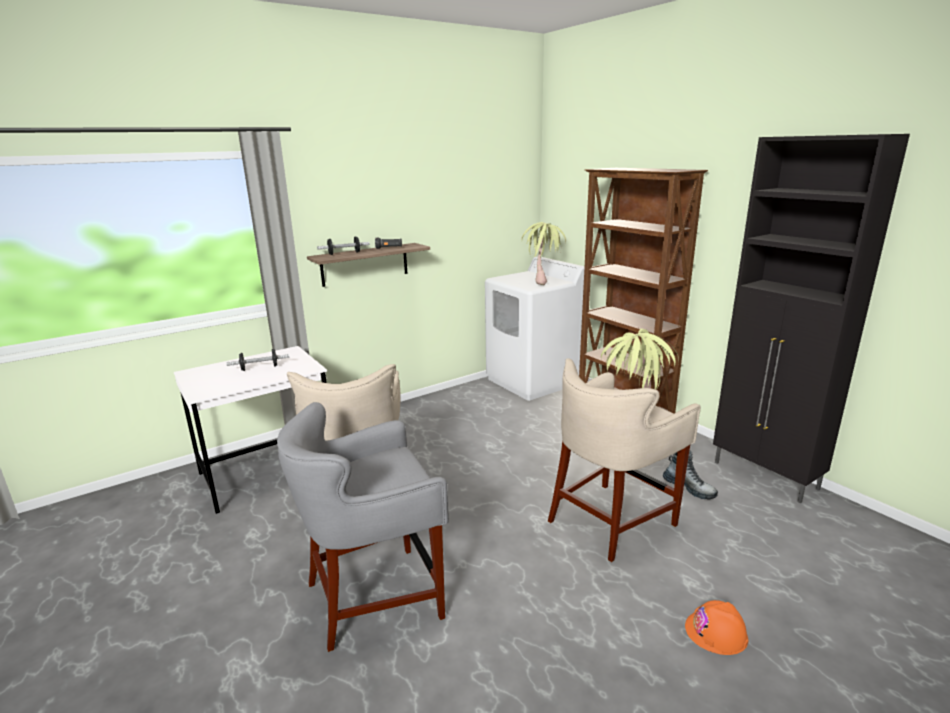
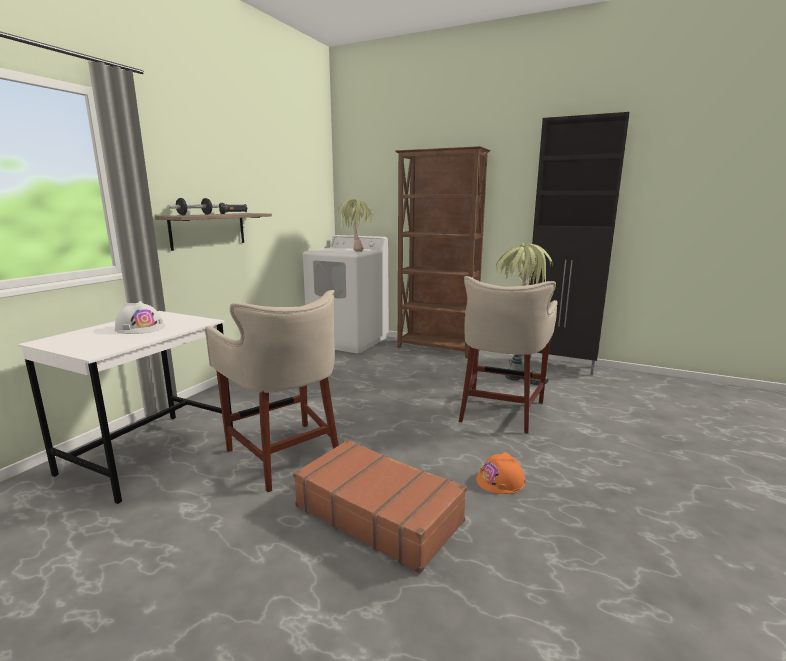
camera: 30 degrees left, 5 degrees down
dumbbell [226,349,290,371] -> white hard hat [115,301,165,334]
grey stool [277,402,449,652] -> brown suitcase [293,440,467,574]
orange hard hat [685,600,748,655] -> orange hard hat moved to [476,452,525,494]

